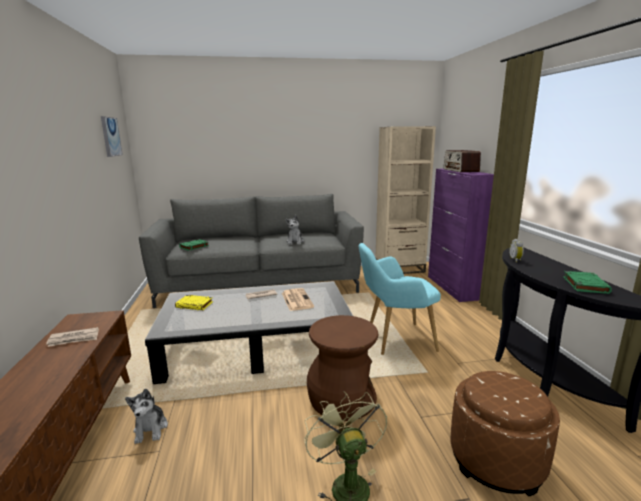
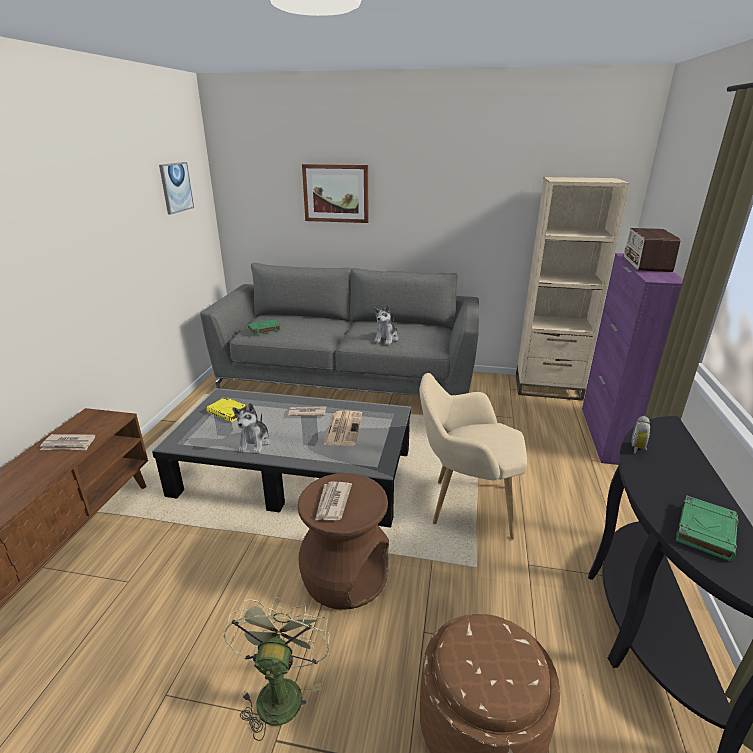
camera: 20 degrees right, 10 degrees up
plush toy [125,389,168,444] -> plush toy moved to [232,403,271,454]
turquoise armchair [359,243,441,355] -> beige armchair [419,373,527,539]
none -> picture [302,164,369,223]
none -> newspaper [315,482,352,520]

